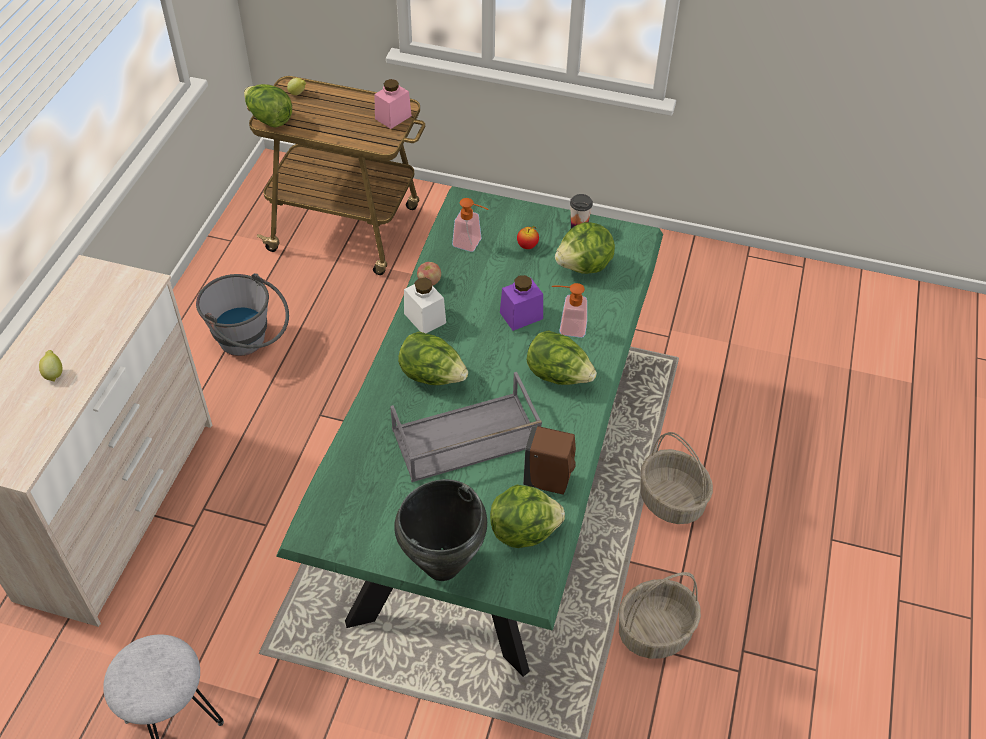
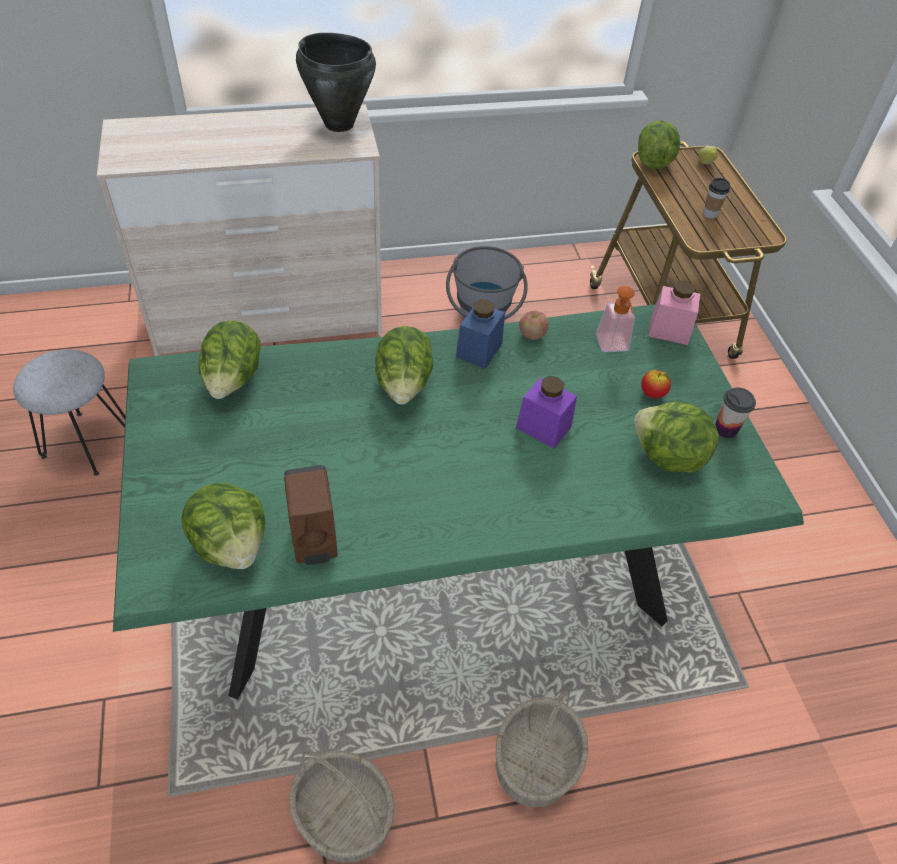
camera: 60 degrees right, 0 degrees up
lemon [39,350,62,381] -> none
pink jar [374,79,412,129] -> pink jar moved to [648,281,700,345]
grey tray [390,372,542,482] -> none
black cooking pot [394,479,487,581] -> black cooking pot moved to [296,33,376,132]
white jar [404,278,446,333] -> blue jar [456,299,505,369]
lettuce [527,330,597,385] -> lettuce moved to [198,320,261,399]
soap dispenser [552,283,587,338] -> none
none -> cup [703,178,730,218]

